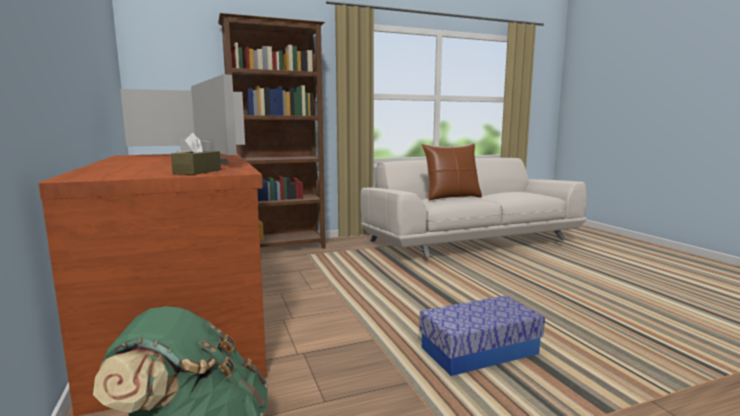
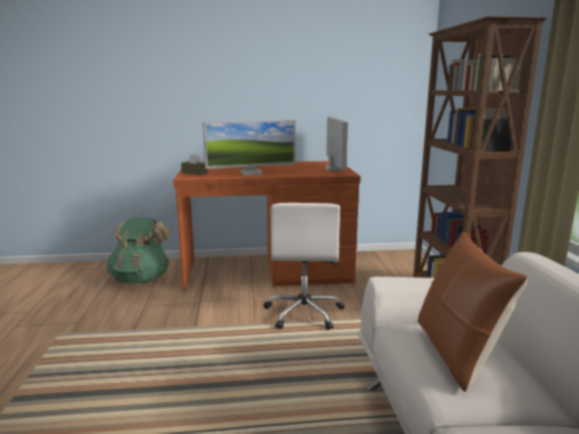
camera: 105 degrees right, 5 degrees up
storage box [419,295,545,376] -> none
none -> white office chair [263,203,345,330]

